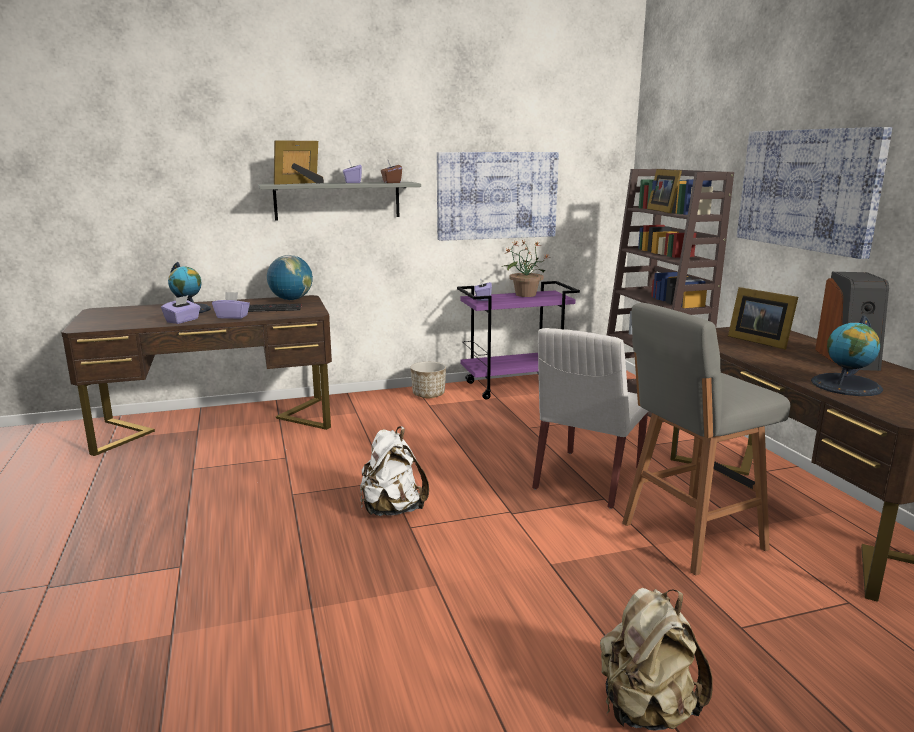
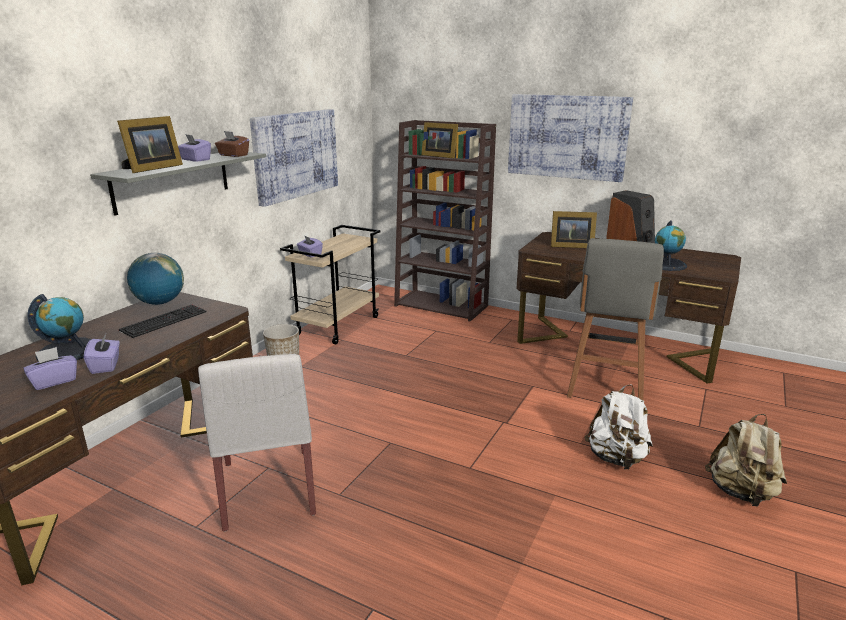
camera: 45 degrees left, 5 degrees up
purple tissue box [212,292,250,319] -> purple tissue box moved to [24,347,77,390]
picture frame [274,140,324,185] -> picture frame turned 150 degrees counterclockwise [117,116,183,173]
white backpack [360,426,429,516] -> white backpack moved to [585,384,653,469]
purple cart [457,281,580,400] -> beige cart [280,225,380,345]
potted plant [502,240,548,297] -> none
white chair [532,328,648,509] -> white chair moved to [198,354,316,531]

